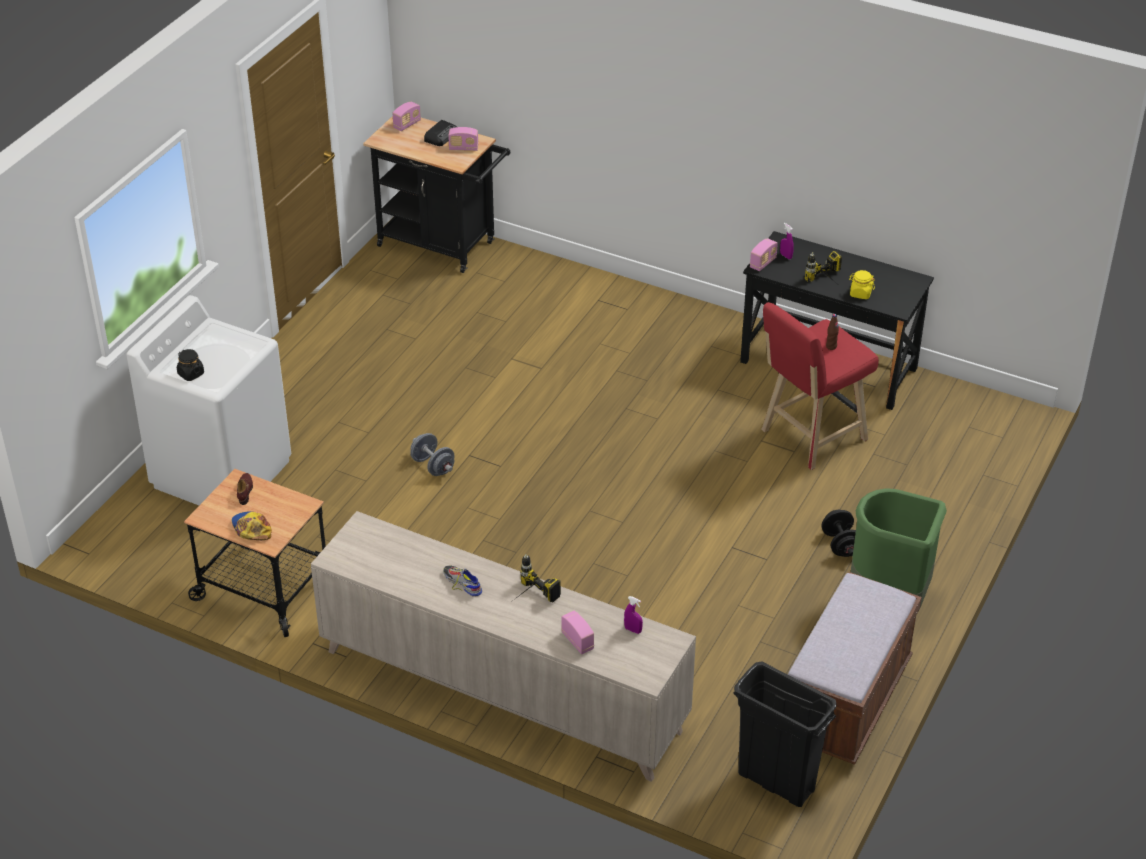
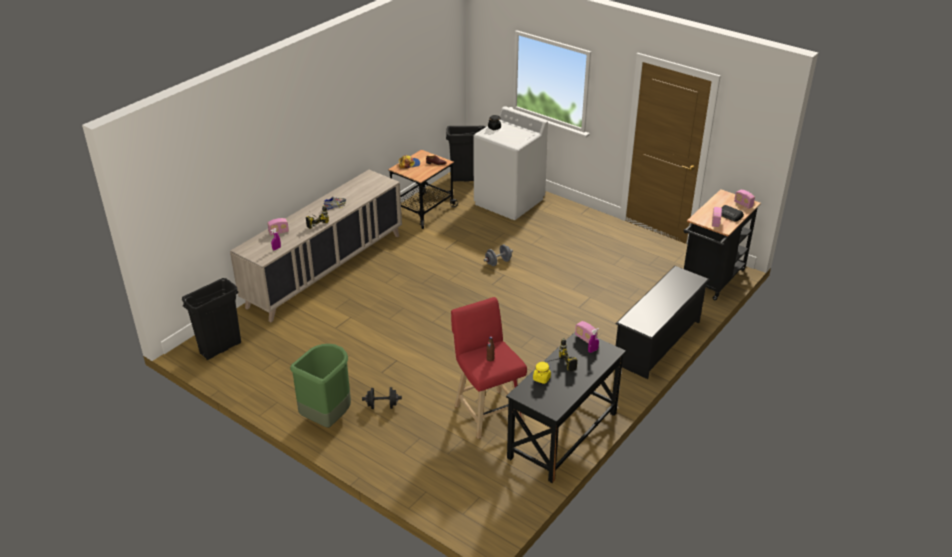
camera: 100 degrees right, 5 degrees down
brown bench [788,572,922,765] -> none
none -> black trash can [446,126,486,182]
none -> black shoe rack [615,266,710,379]

